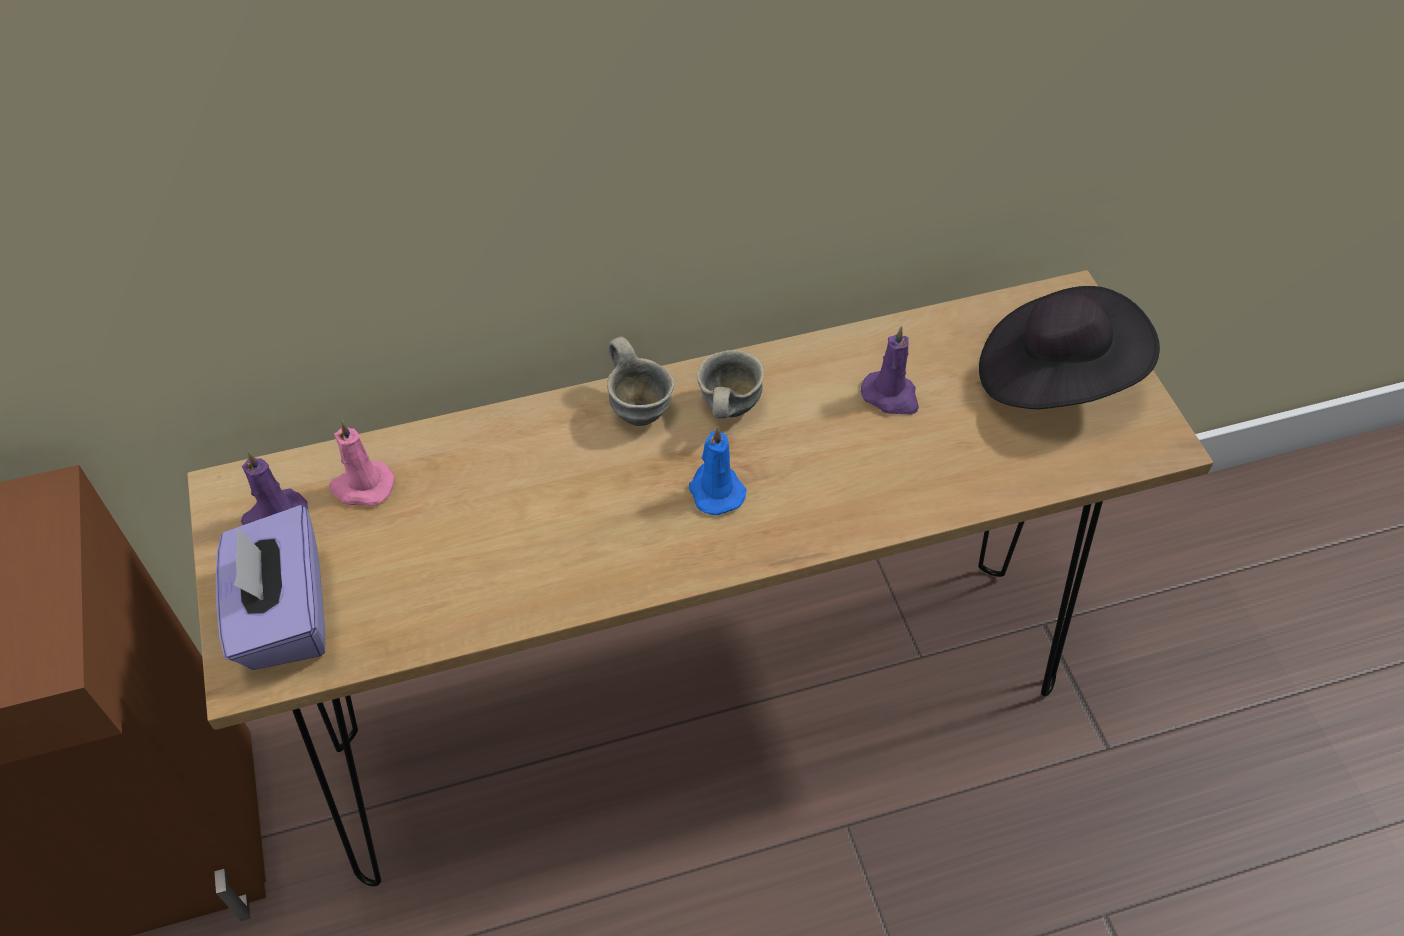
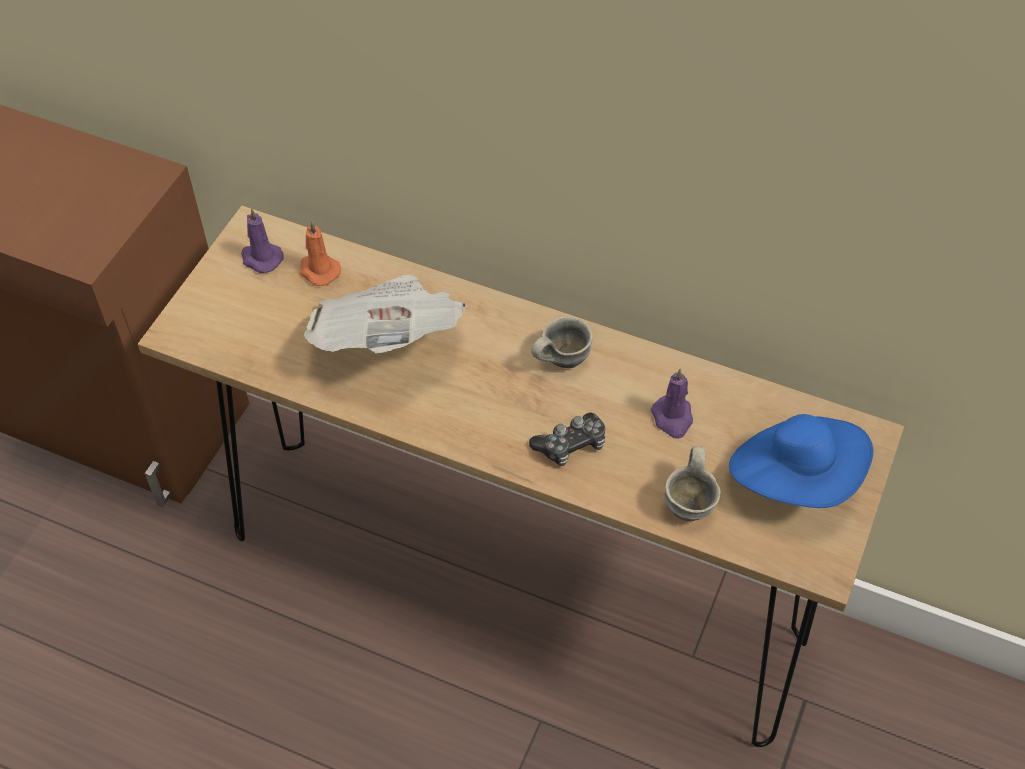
camera: 40 degrees right, 0 degrees up
purple tissue box [216,505,325,670] -> none
pink candle [329,420,395,506] -> orange candle [300,220,341,286]
grey mug [607,337,674,426] -> grey mug moved to [665,446,721,521]
blue candle [689,426,747,515] -> none
black hat [979,286,1160,409] -> blue hat [729,414,873,508]
none -> newspaper [303,275,467,354]
none -> game controller [529,412,605,466]

